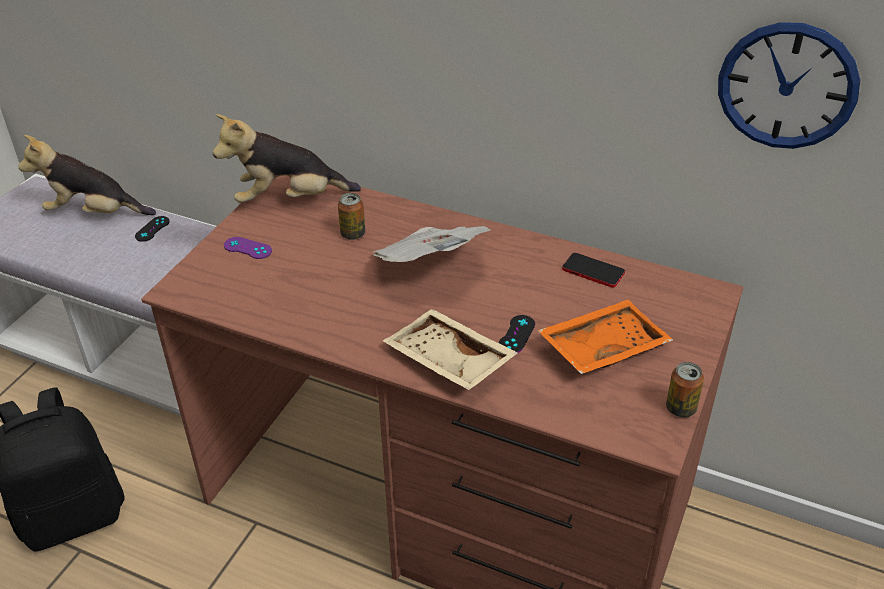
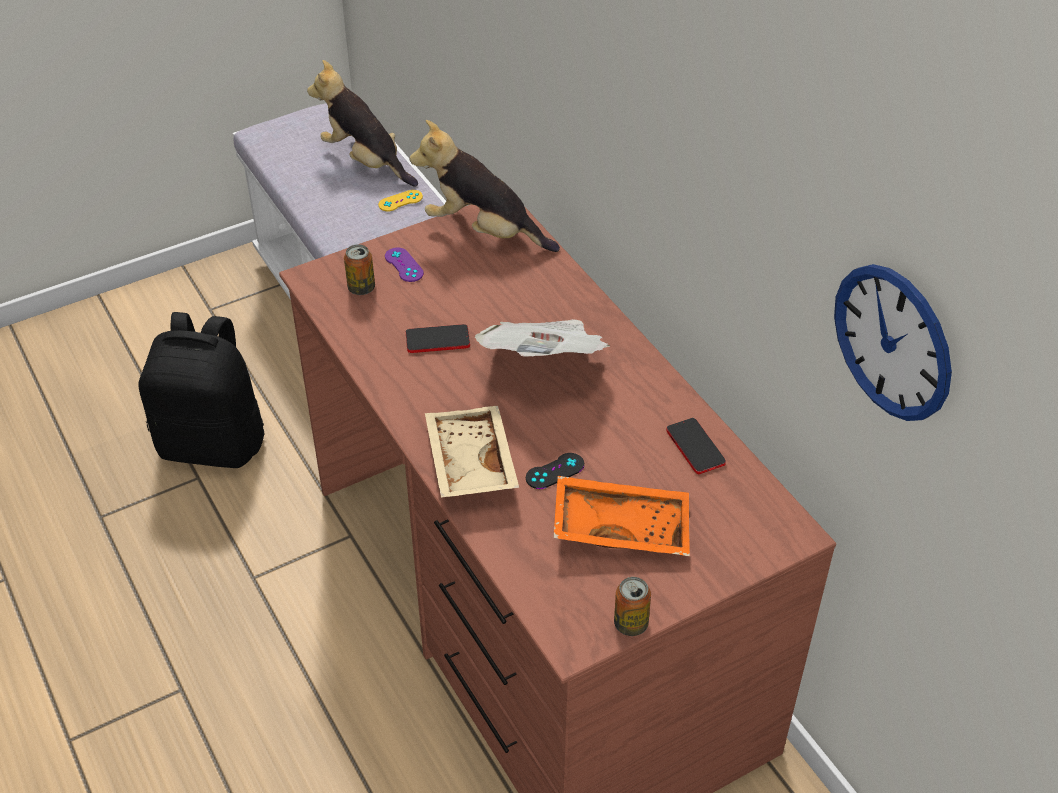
camera: 35 degrees right, 5 degrees up
black game controller [135,216,170,242] -> yellow game controller [378,190,423,211]
can [338,193,365,240] -> can moved to [344,244,375,295]
none -> phone [406,324,470,353]

